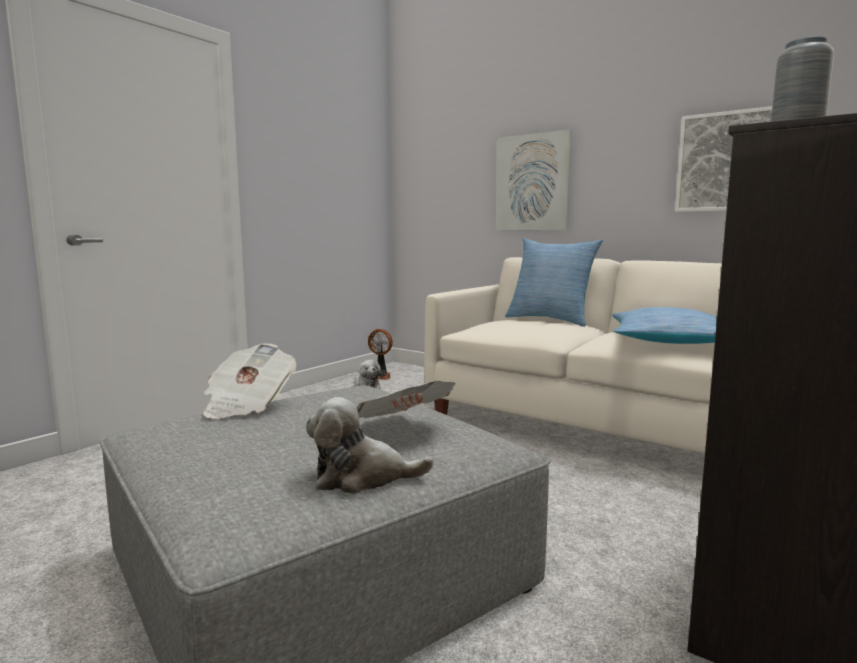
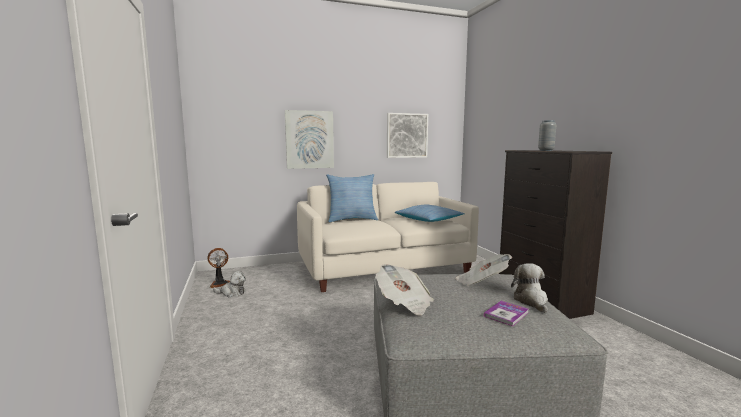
camera: 55 degrees left, 0 degrees up
plush toy [306,397,434,494] -> plush toy turned 150 degrees clockwise [511,263,548,313]
none -> book [483,301,528,326]

